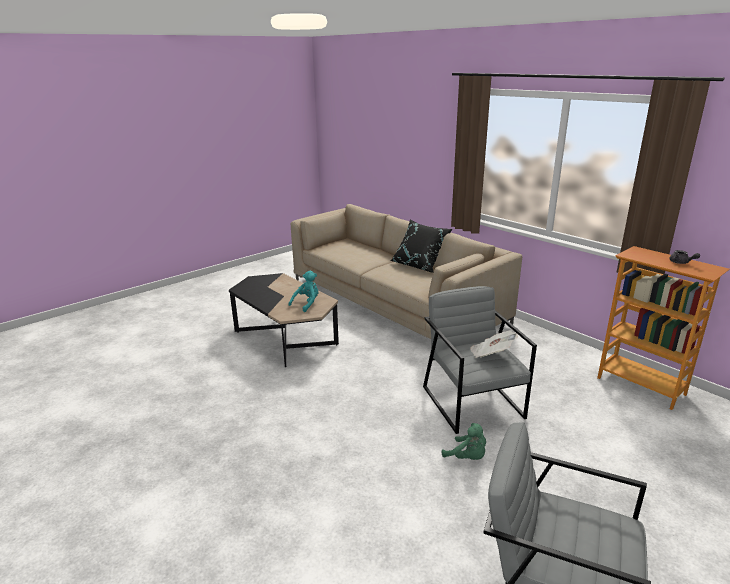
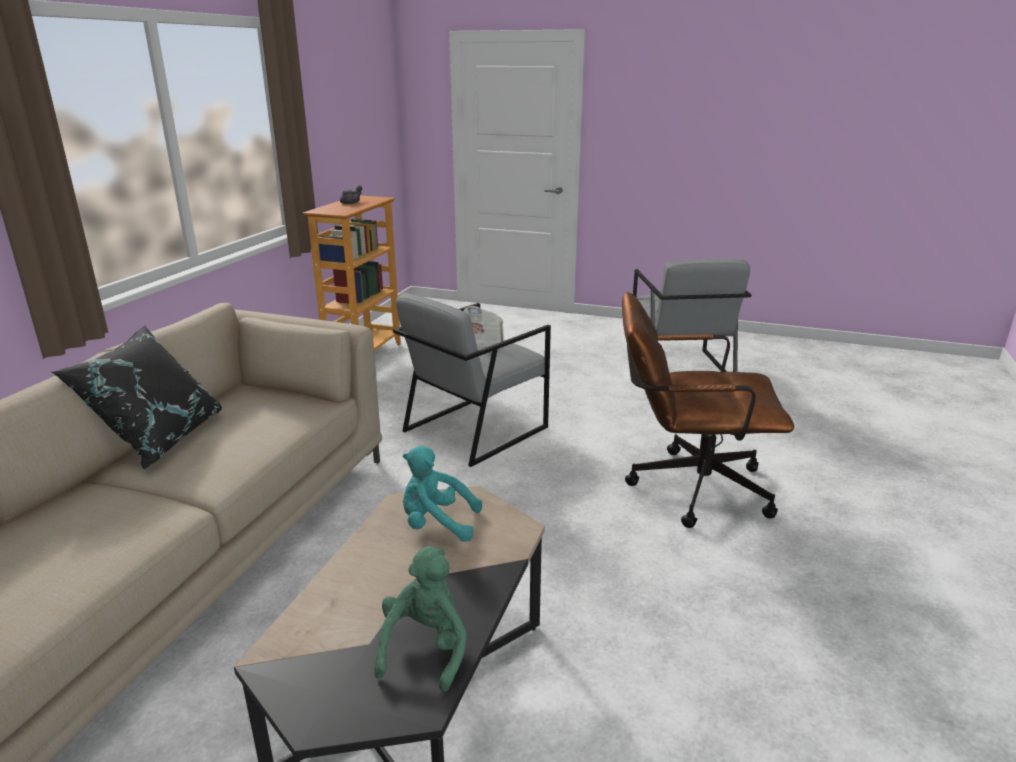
camera: 120 degrees left, 0 degrees up
green plush toy [442,423,486,460] -> green plush toy moved to [374,546,467,692]
none -> brown office chair [622,292,794,528]

